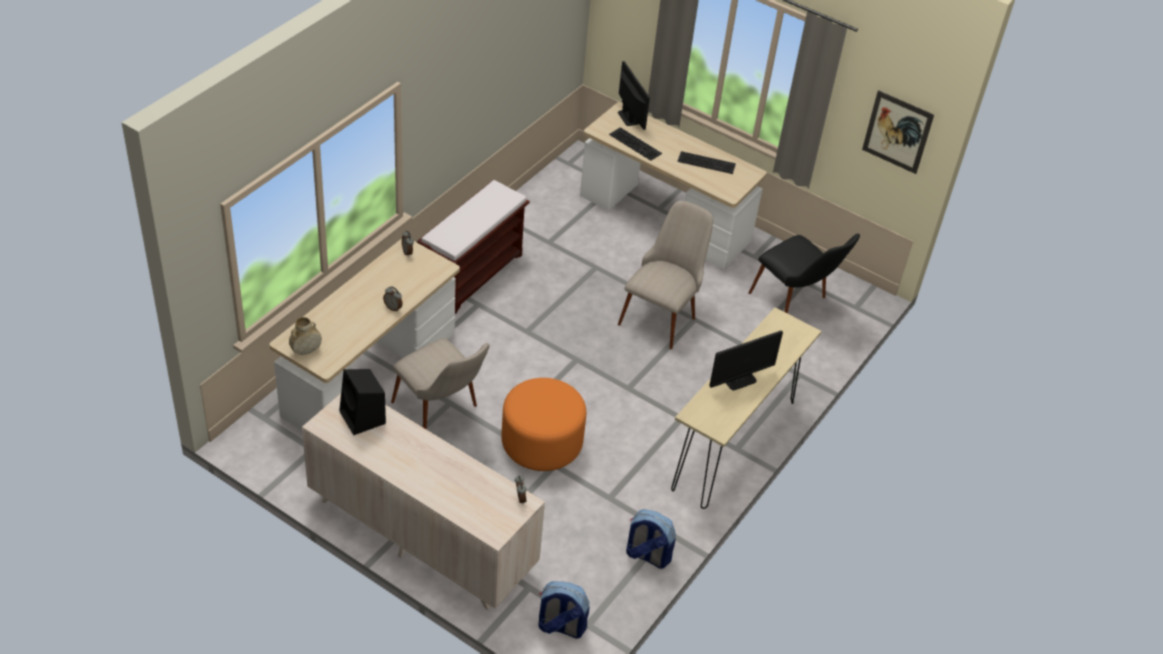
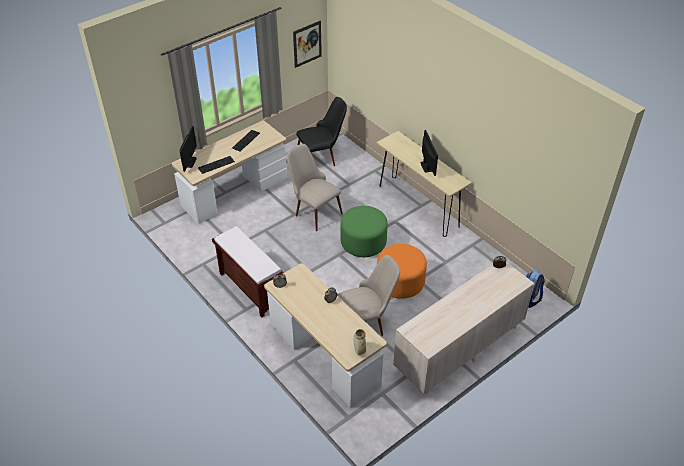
camera: 70 degrees left, 0 degrees up
black speaker [339,369,386,435] -> none
monitor [618,61,650,130] -> monitor turned 105 degrees clockwise [180,126,197,172]
backpack [626,509,676,569] -> none
none -> green ottoman [341,206,388,257]

